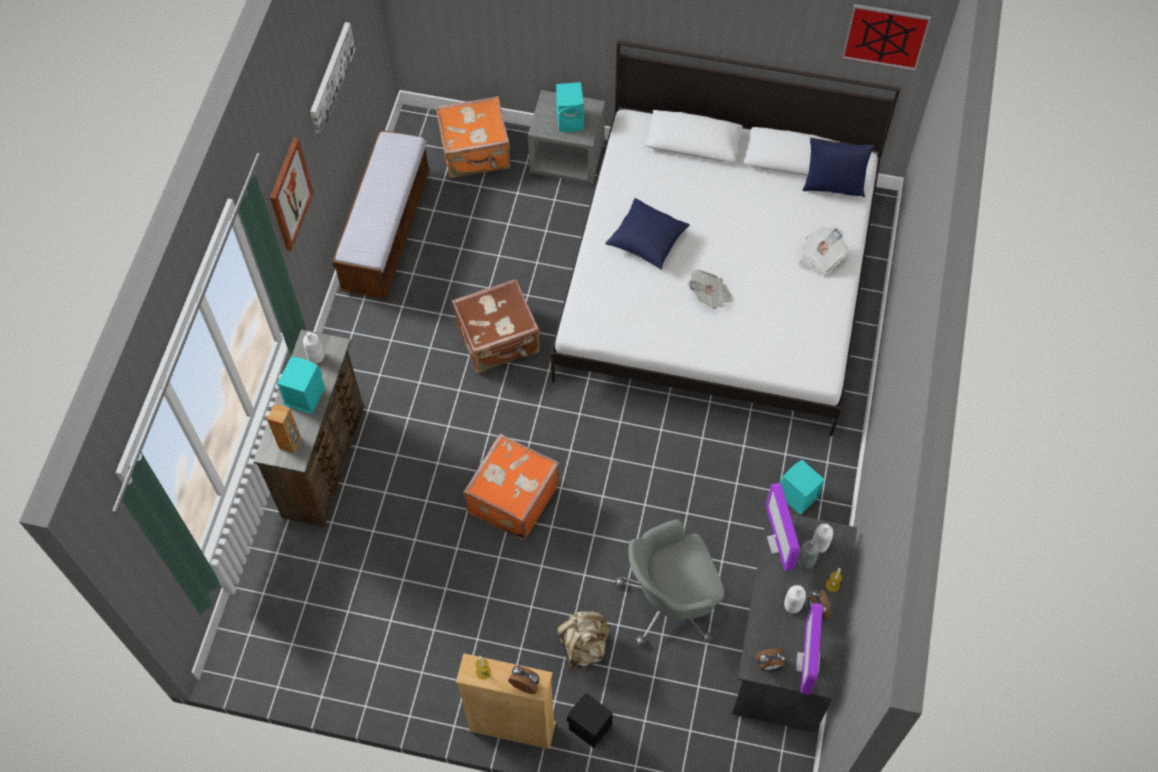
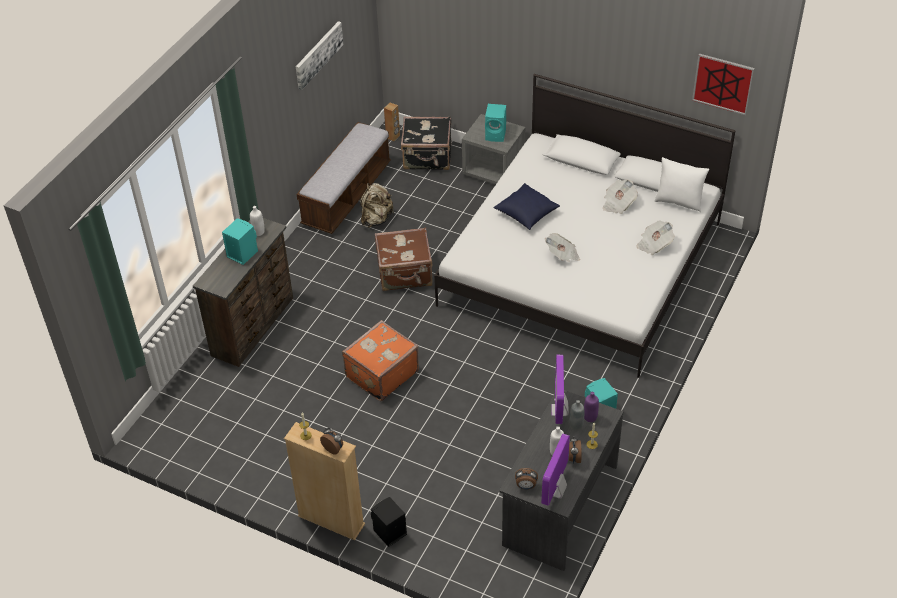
camera: 15 degrees right, 15 degrees down
brown speaker [267,404,301,453] -> brown speaker moved to [384,102,400,141]
picture [270,138,313,251] -> none
orange suitcase [436,96,511,179] -> black suitcase [401,116,451,170]
beige backpack [557,611,610,672] -> beige backpack moved to [360,183,394,228]
grey office chair [615,519,724,646] -> none
blue pillow [803,138,874,197] -> white pillow [655,157,710,212]
white bottle [812,524,833,553] -> purple bottle [584,392,599,422]
none -> newspaper [603,180,638,214]

